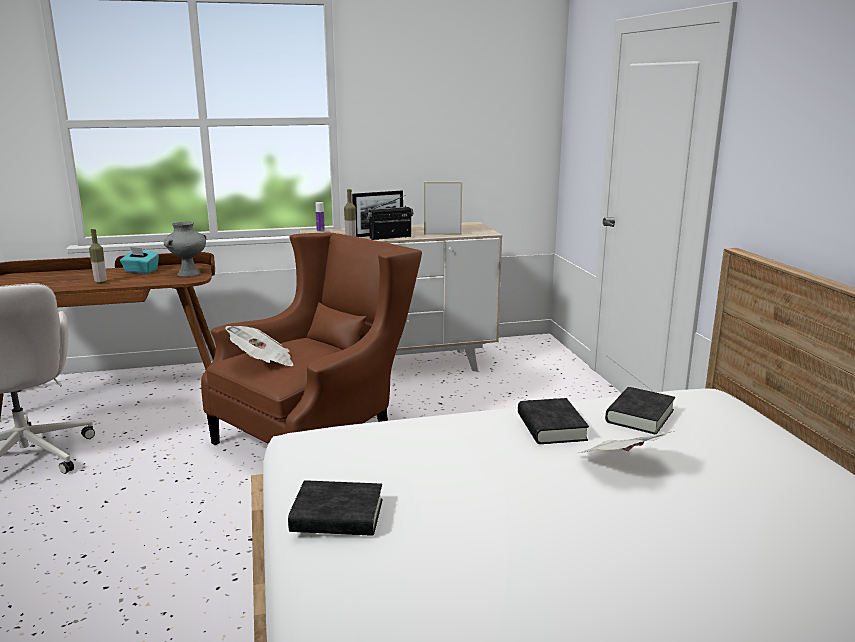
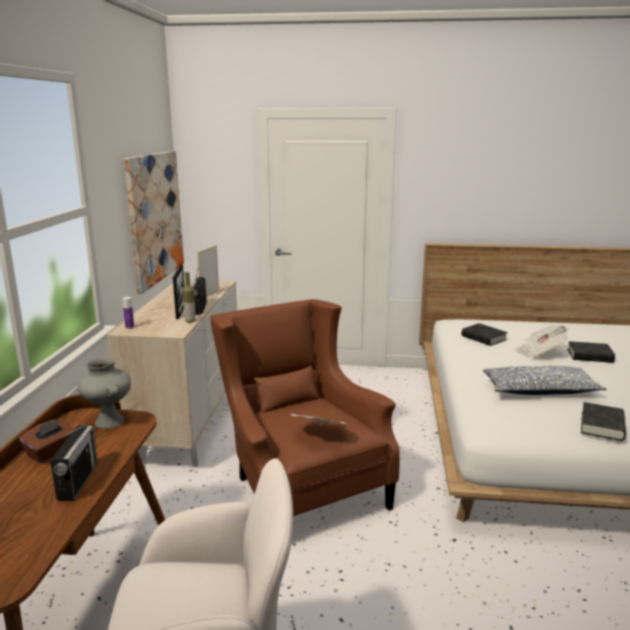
camera: 70 degrees left, 0 degrees up
bottle [89,229,107,284] -> radio [50,425,98,501]
turquoise tissue box [120,247,159,274] -> brown tissue box [19,419,75,463]
black book [518,398,589,444] -> black book moved to [567,341,615,363]
none -> picture [124,151,184,294]
none -> pillow [483,366,606,395]

